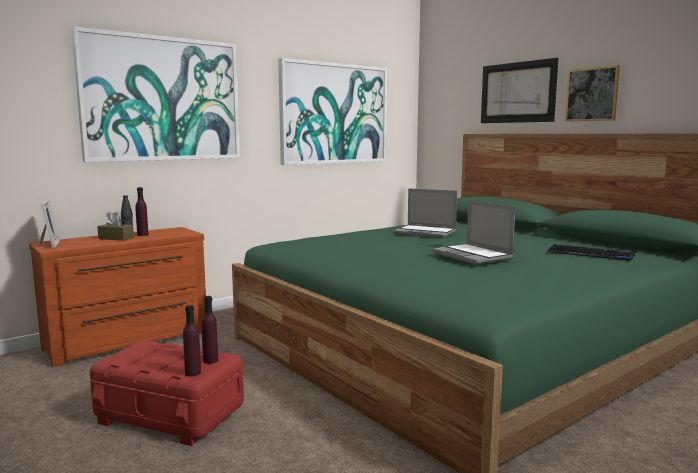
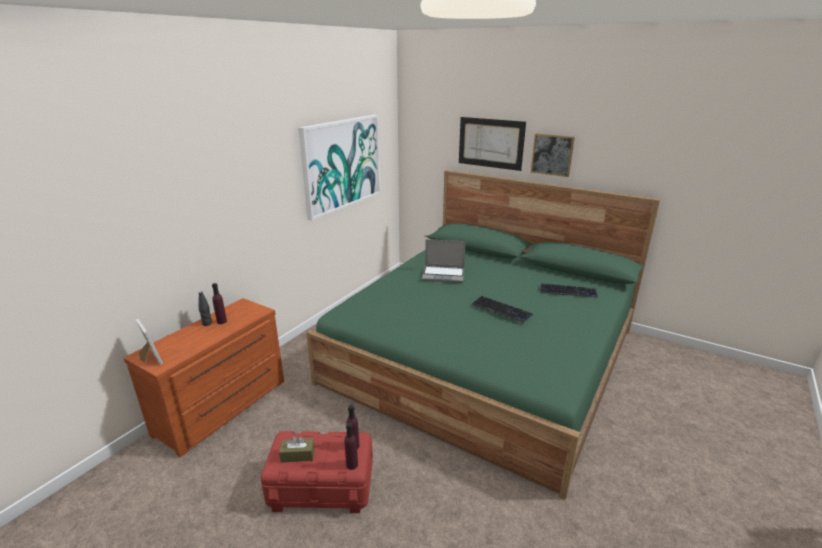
camera: 20 degrees left, 15 degrees up
picture [72,26,240,162] -> none
brown tissue box [97,213,134,241] -> brown tissue box moved to [279,436,315,463]
laptop [432,200,515,264] -> keyboard [471,296,533,323]

